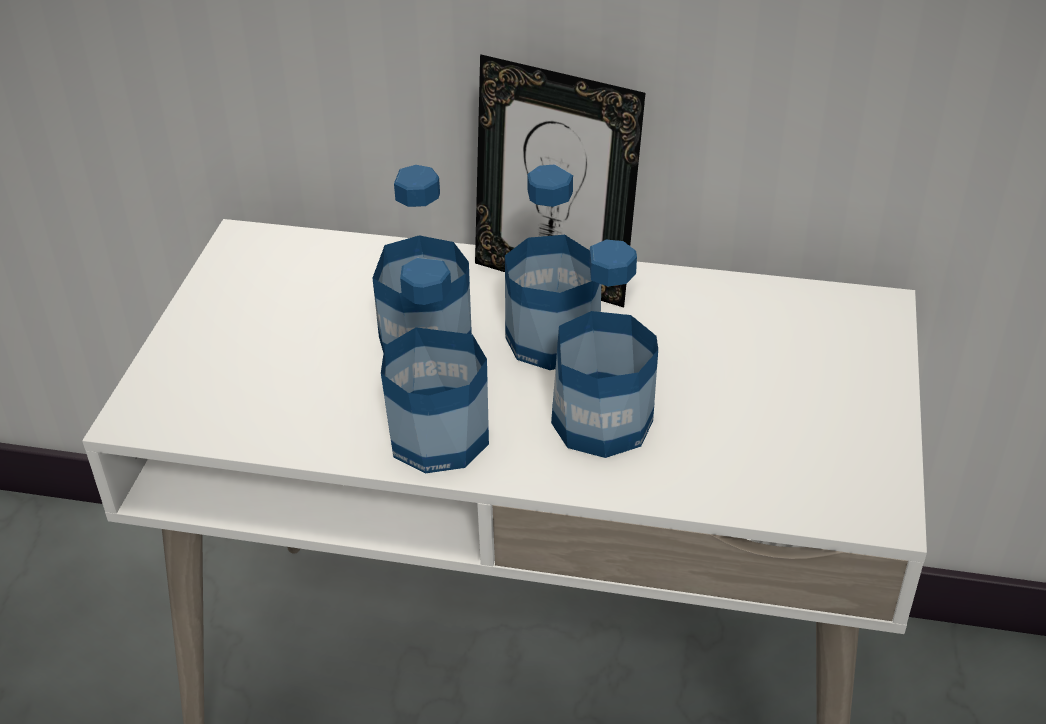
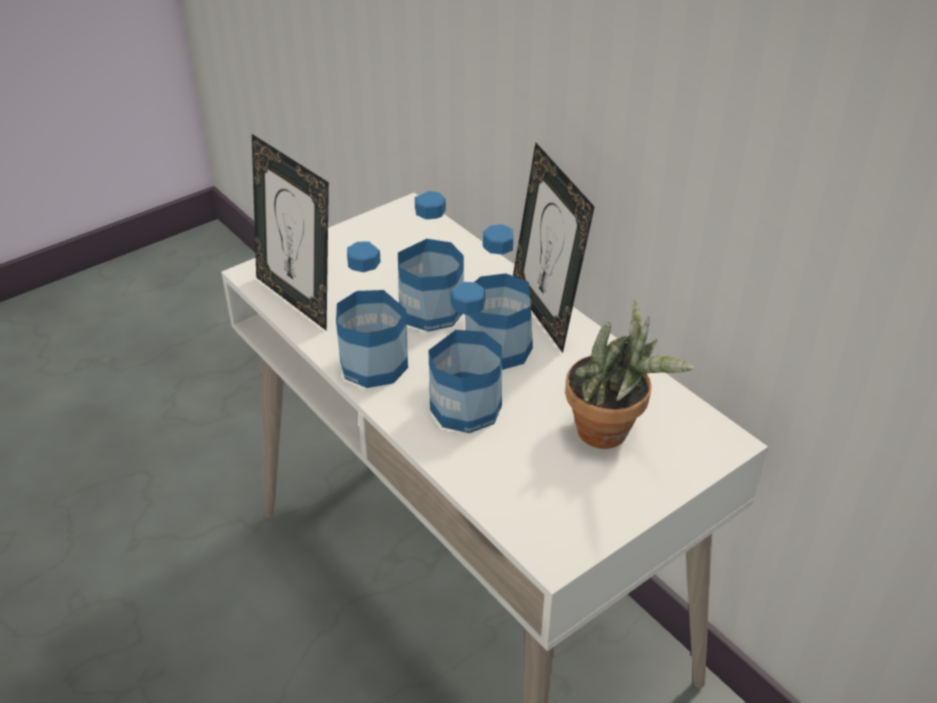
camera: 40 degrees right, 0 degrees up
none -> picture frame [252,134,329,331]
none -> potted plant [565,299,695,449]

